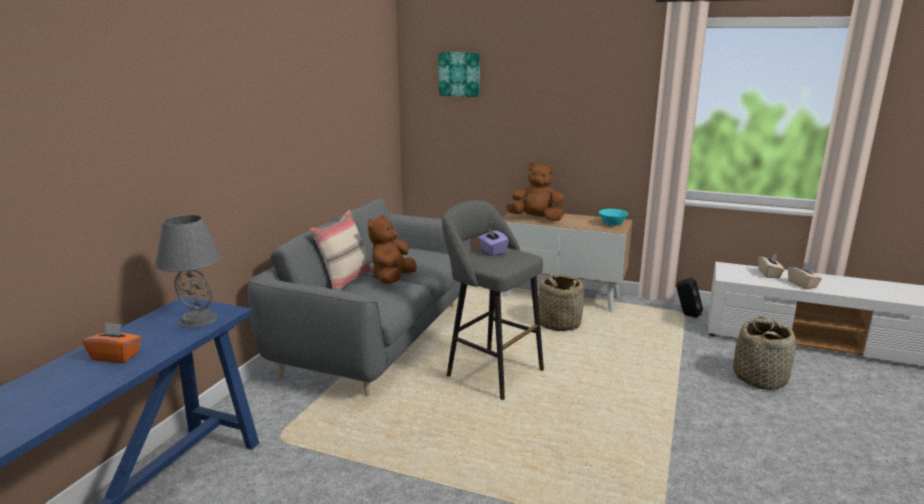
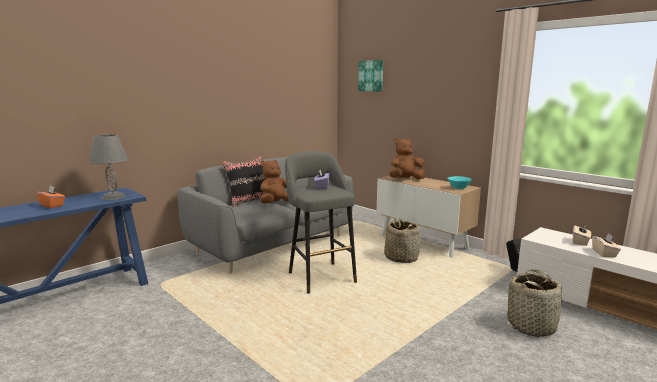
camera: 25 degrees right, 5 degrees down
beige pillow [310,210,372,291] -> black pillow [222,156,265,207]
brown plush toy [506,163,565,221] -> brown plush toy turned 60 degrees counterclockwise [389,139,425,179]

